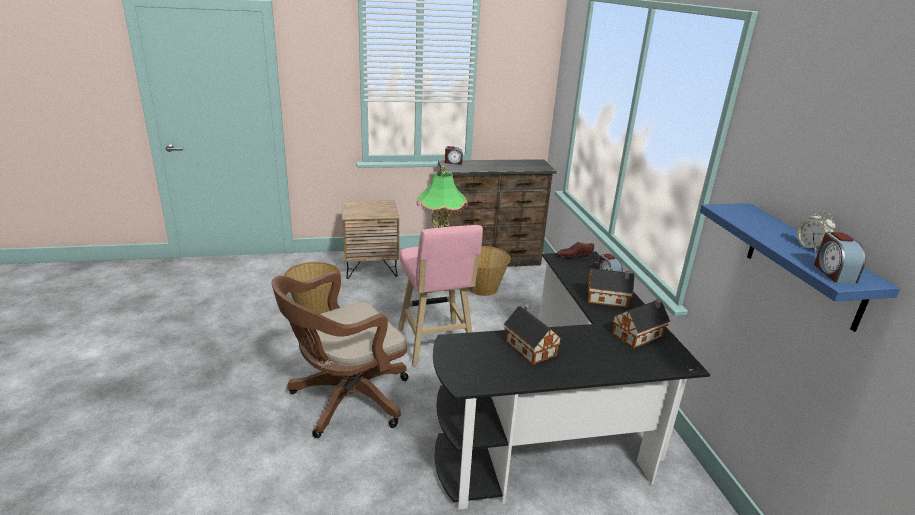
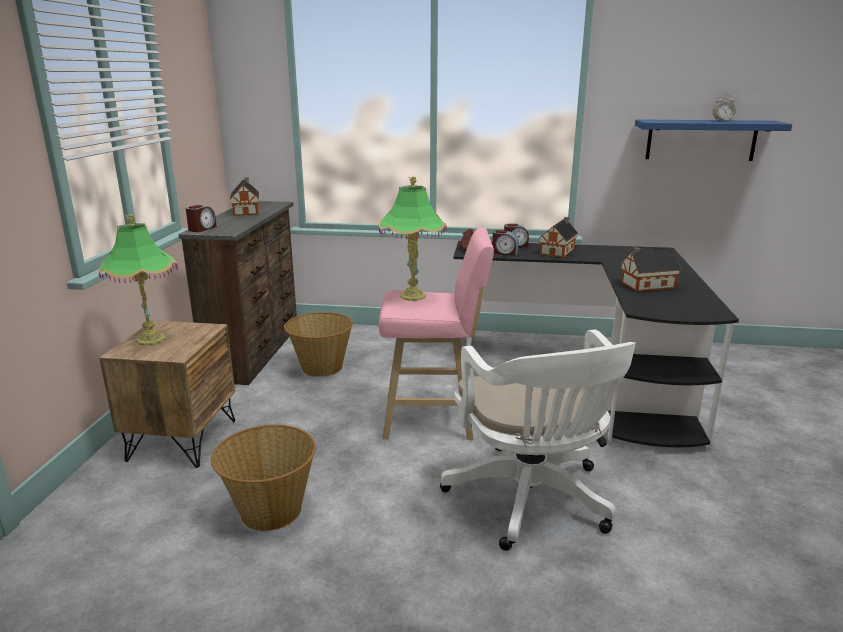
camera: 70 degrees left, 5 degrees down
brown office chair [271,271,409,438] -> white office chair [440,329,636,551]
toy house [612,299,670,349] -> toy house moved to [230,177,259,216]
alarm clock [814,232,866,284] -> alarm clock moved to [492,230,518,256]
none -> table lamp [98,214,178,345]

